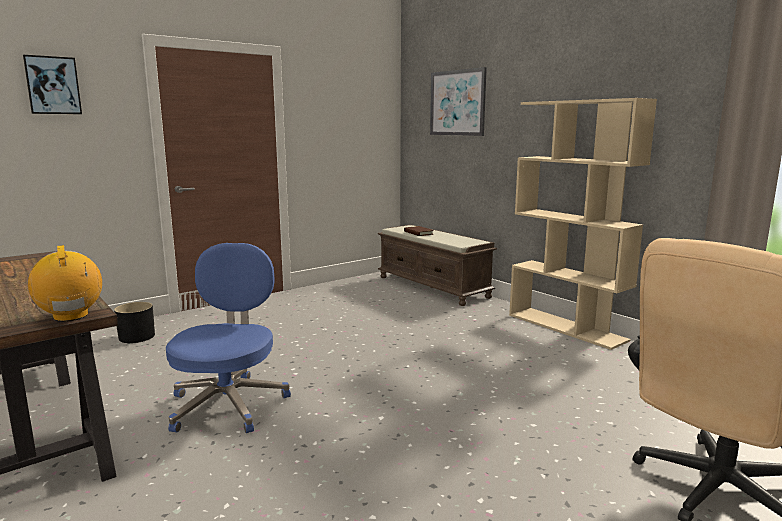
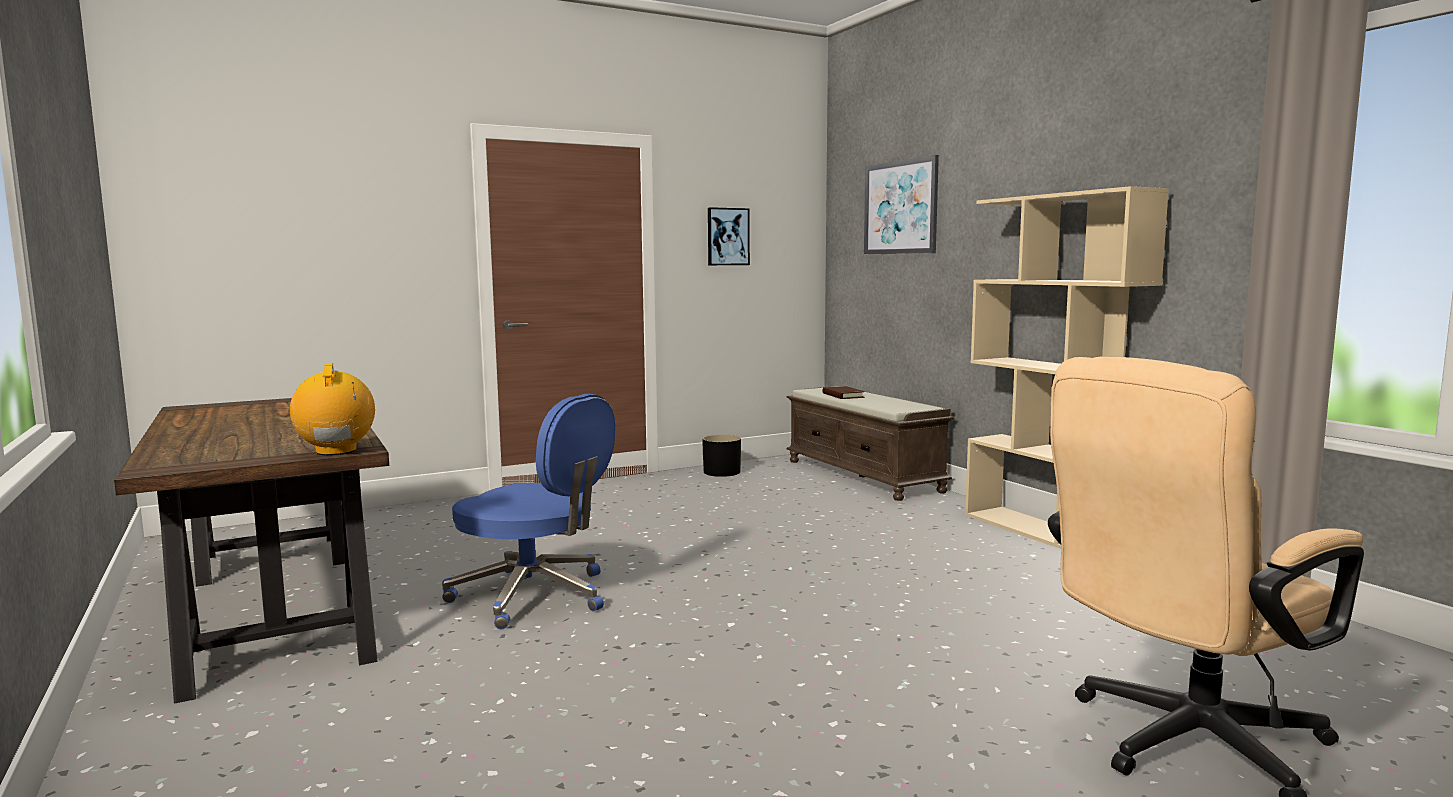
camera: 10 degrees right, 5 degrees down
picture [23,55,82,114] -> picture moved to [708,207,750,265]
black planter [114,302,155,343] -> black planter moved to [702,434,741,477]
blue office chair [166,243,291,433] -> blue office chair turned 105 degrees clockwise [442,394,615,630]

